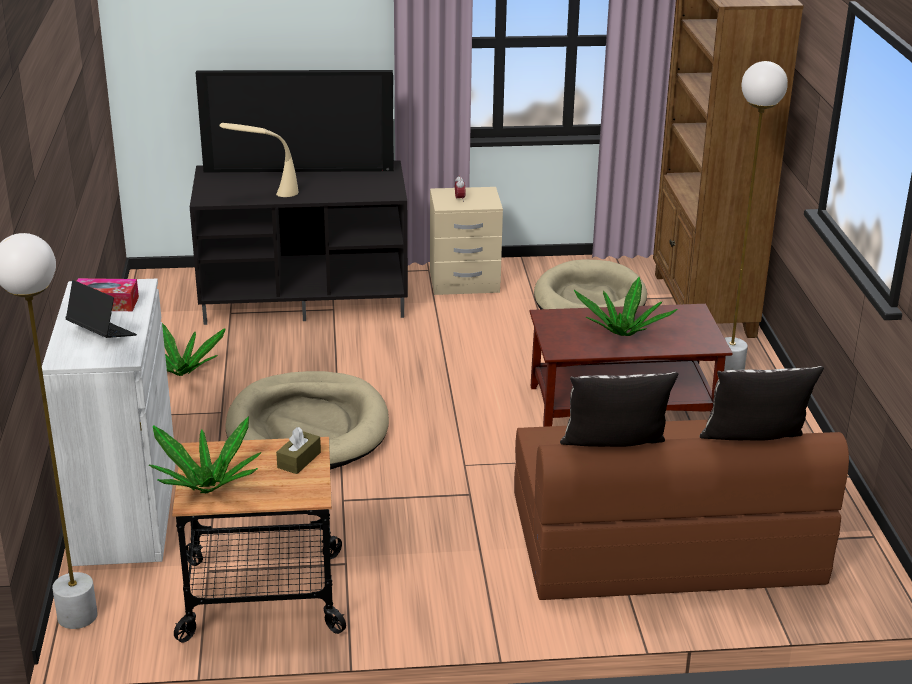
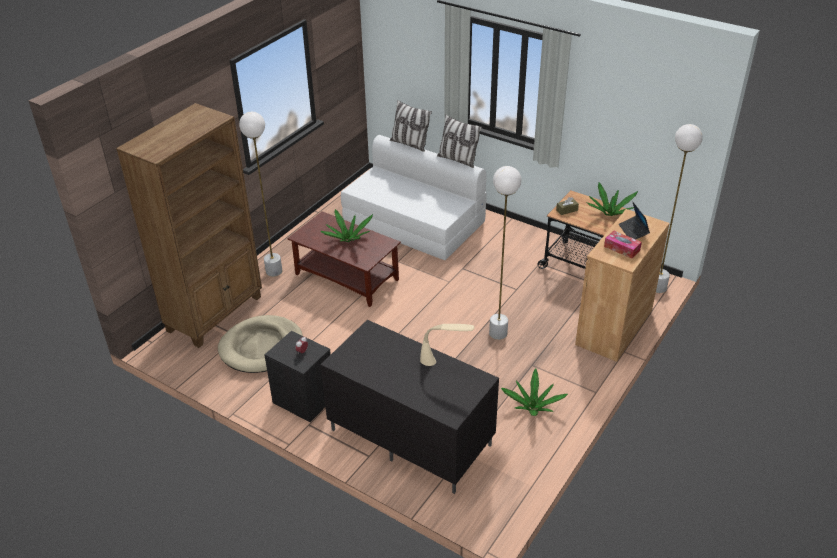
camera: 140 degrees left, 10 degrees up
white cabinet [42,279,176,566] -> brown cabinet [575,209,670,362]
television [196,70,394,172] -> none
beige dog bed [226,371,389,469] -> white floor lamp [489,166,521,340]
beige nightstand [430,187,503,295] -> black nightstand [265,331,331,422]
brown sofa [514,420,849,600] -> white sofa [341,135,487,260]

